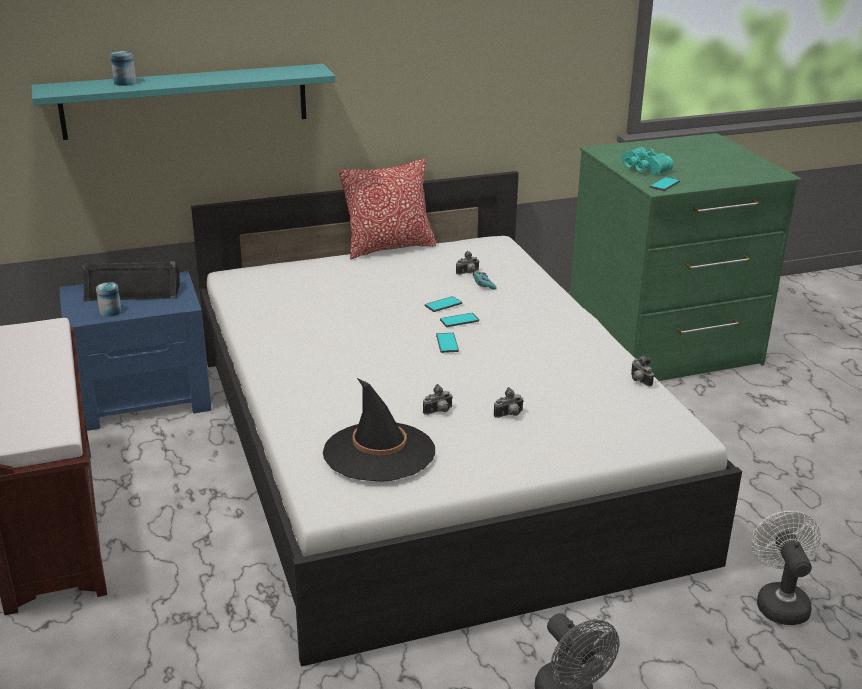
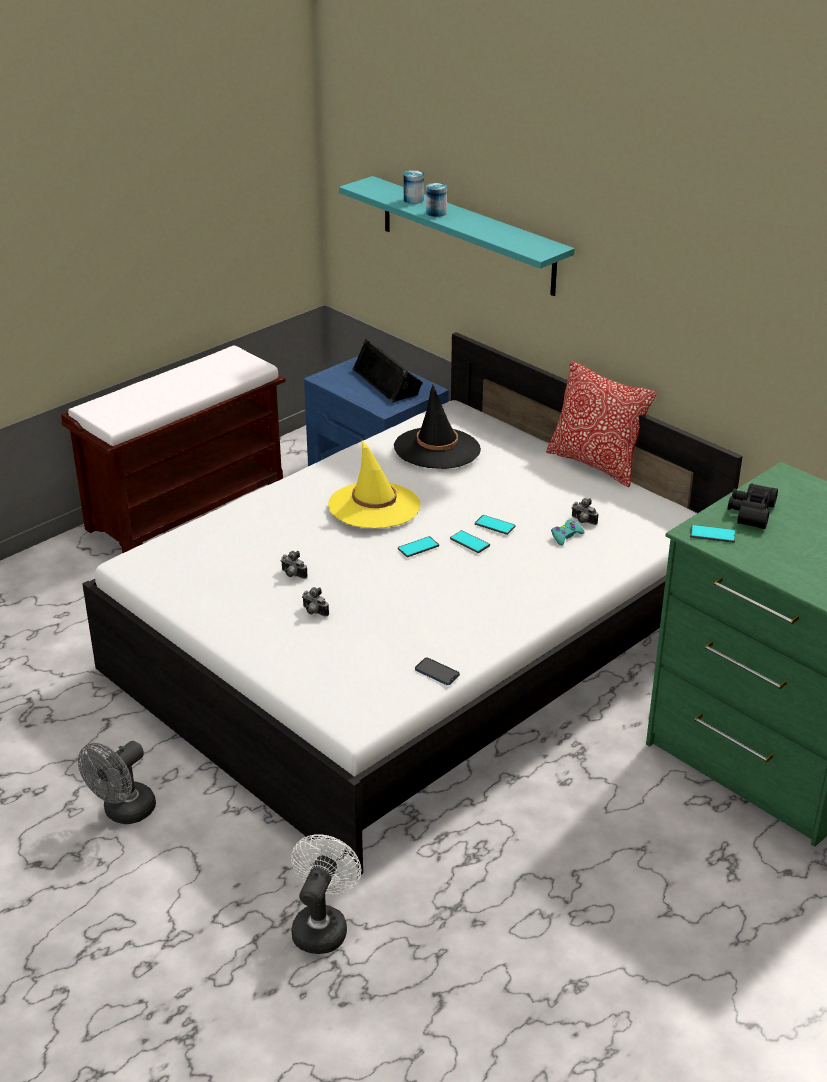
camera: 65 degrees right, 5 degrees up
can [96,282,121,317] -> can moved to [426,183,447,217]
black hat [323,378,435,482] -> black hat moved to [394,385,481,469]
turquoise binoculars [621,147,673,175] -> black binoculars [728,483,778,529]
camera [631,356,654,387] -> phone [415,658,460,685]
white fan [751,511,821,625] -> white fan turned 45 degrees counterclockwise [291,834,362,954]
none -> yellow hat [328,440,420,529]

